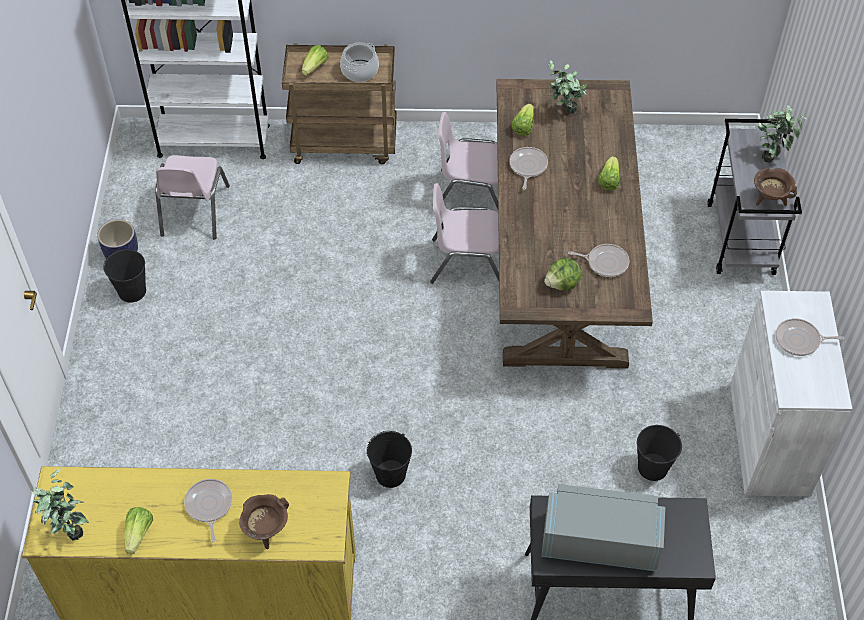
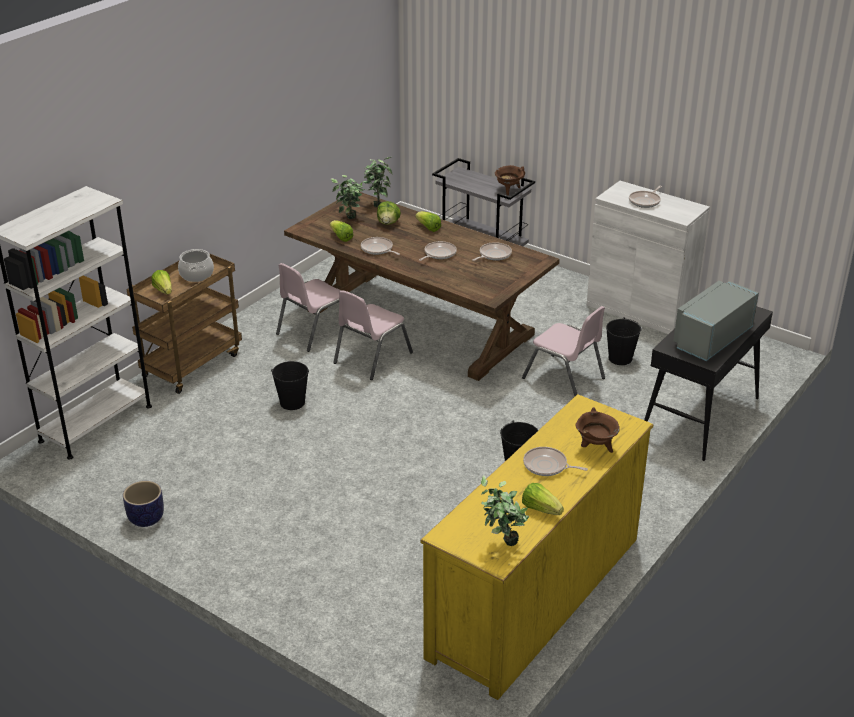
camera: 55 degrees left, 20 degrees down
black bucket [103,249,146,303] -> black bucket moved to [271,361,309,410]
pink chair [155,155,230,239] -> pink chair moved to [522,306,605,396]
lettuce [544,258,581,290] -> lettuce moved to [377,201,401,225]
potted plant [757,104,808,163] -> potted plant moved to [363,157,393,207]
none -> frying pan [419,241,457,261]

